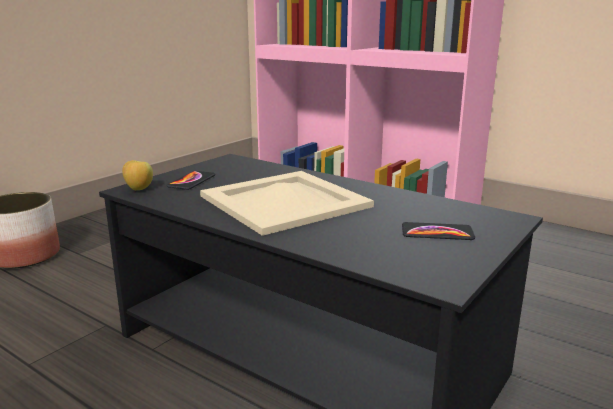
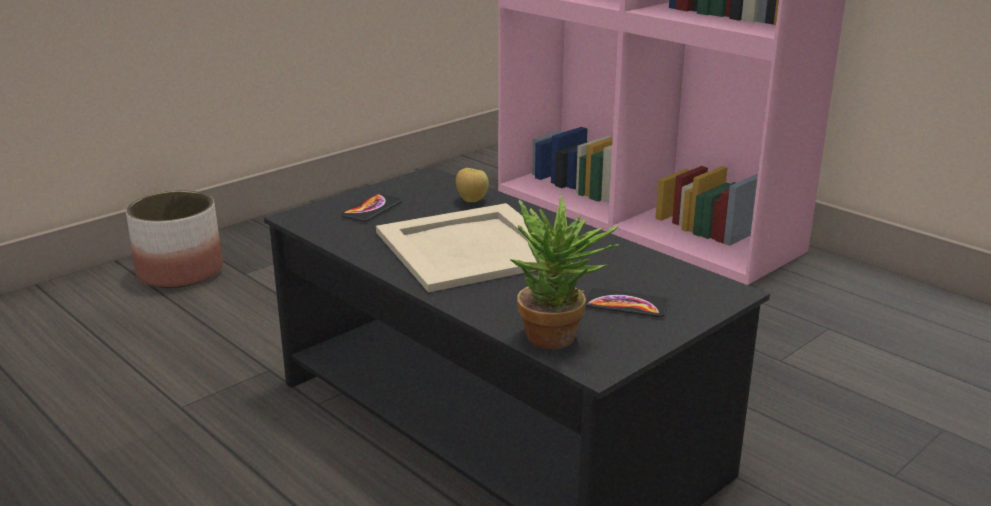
camera: 10 degrees right, 5 degrees up
apple [122,160,153,190] -> apple moved to [456,168,489,202]
none -> potted plant [509,195,619,349]

